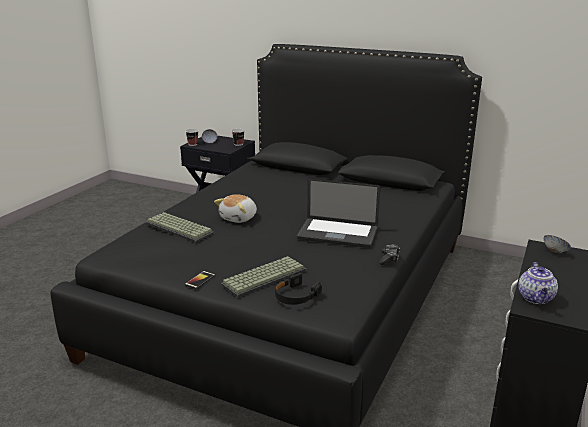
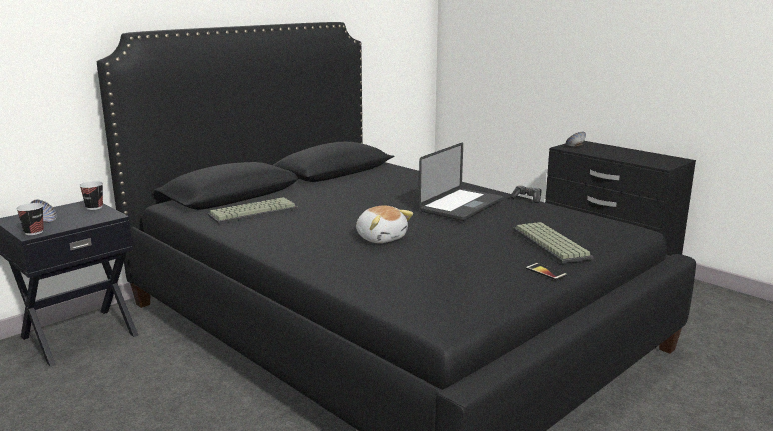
camera: 70 degrees left, 5 degrees down
keyboard [146,212,214,243] -> keyboard moved to [208,197,298,224]
black headphones [275,273,322,305] -> none
teapot [518,262,558,304] -> none

